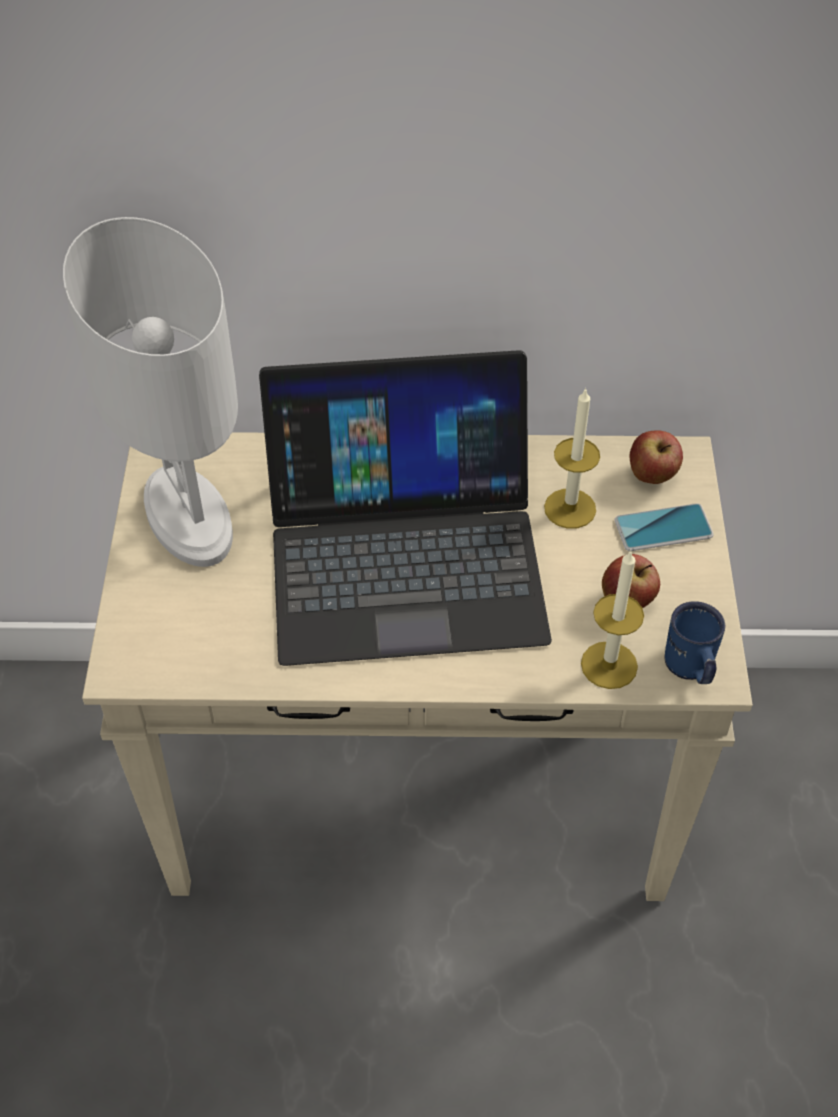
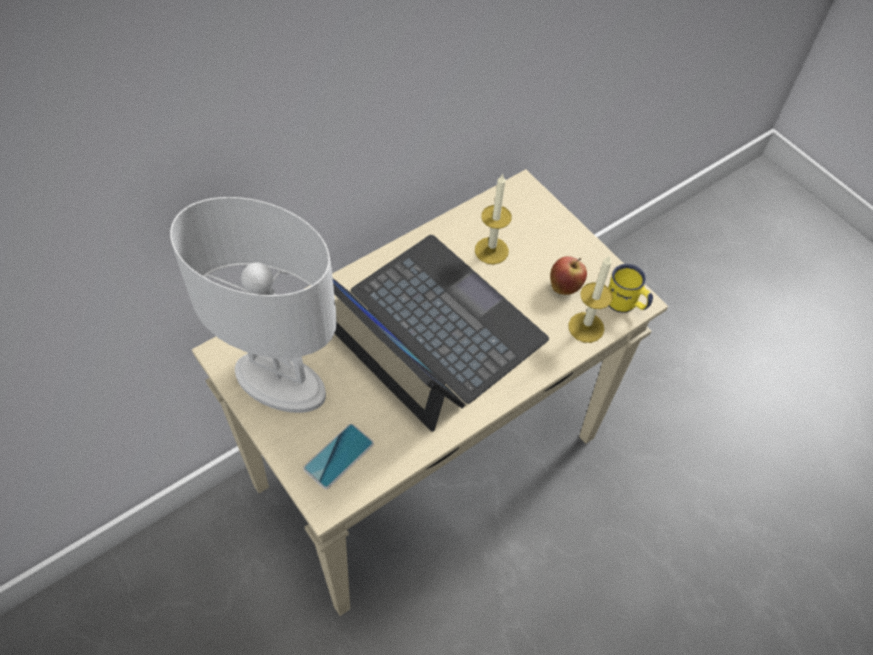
camera: 40 degrees left, 5 degrees up
laptop [259,350,552,666] -> laptop turned 90 degrees counterclockwise [333,235,549,432]
phone [615,503,714,551] -> phone moved to [303,424,374,489]
apple [629,430,683,484] -> none
blue mug [665,601,725,684] -> yellow mug [608,264,653,313]

